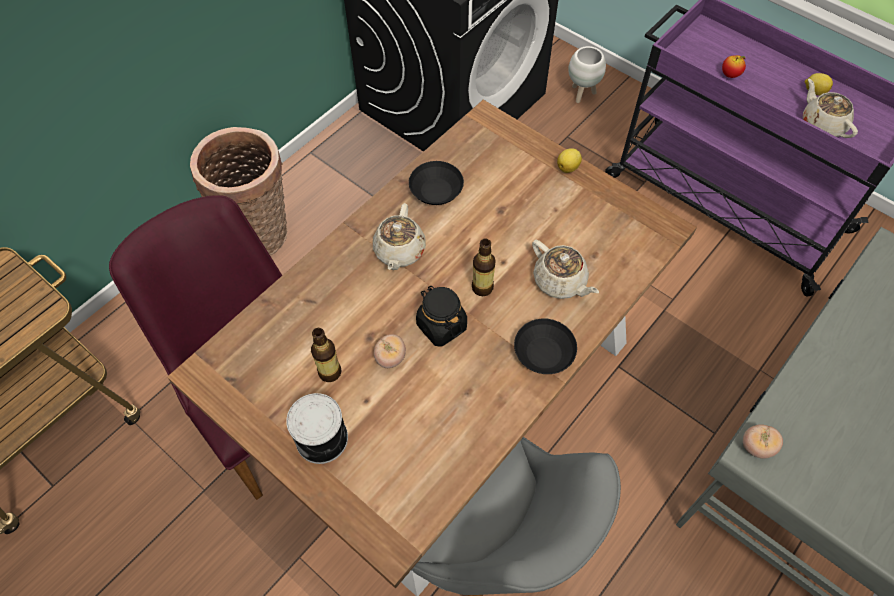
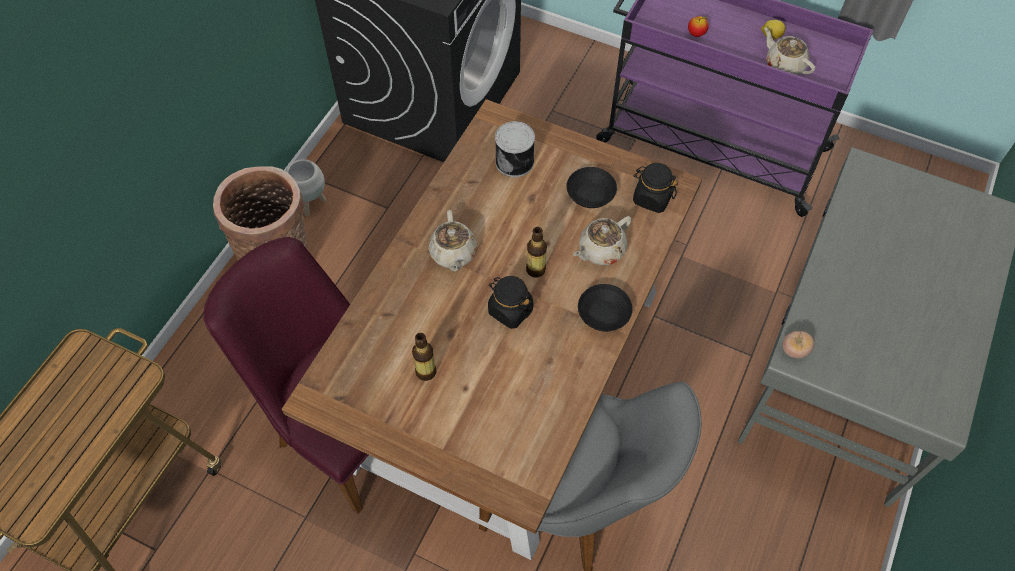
camera: 15 degrees left, 0 degrees up
can [286,393,348,464] -> can moved to [495,121,535,177]
tomato [374,334,406,368] -> none
black bowl [409,161,464,205] -> black bowl moved to [566,167,617,208]
beige teapot [532,239,599,299] -> beige teapot turned 105 degrees clockwise [573,216,632,265]
lemon [557,148,582,173] -> none
white planter [568,46,606,103] -> white planter moved to [285,159,326,216]
none -> black jar [633,163,678,213]

